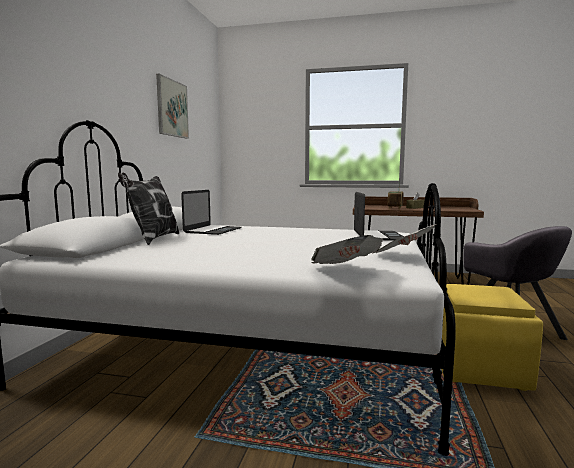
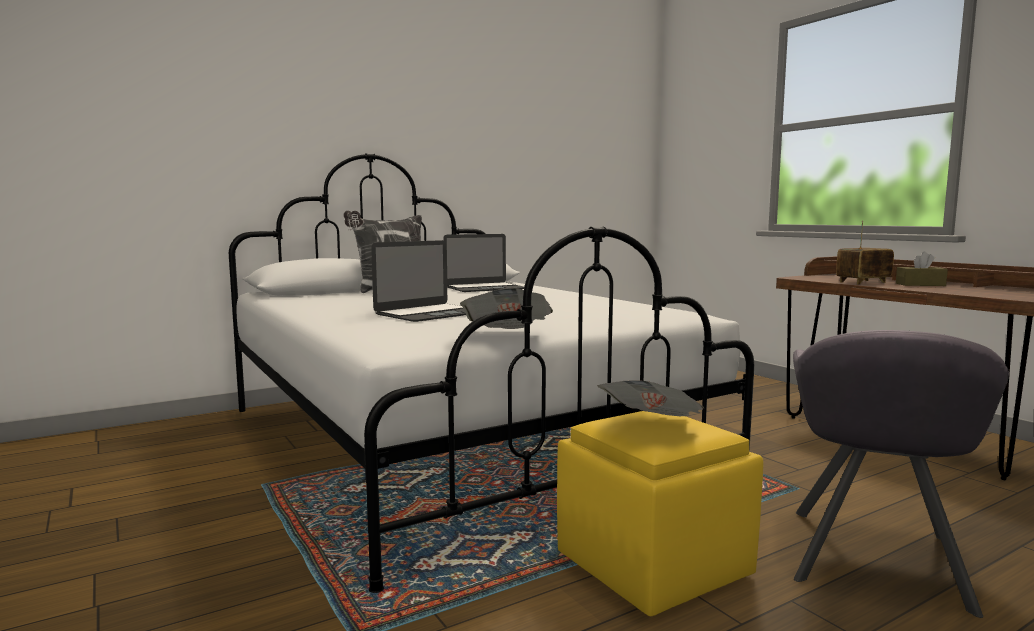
camera: 45 degrees right, 0 degrees up
picture [156,74,189,139] -> none
newspaper [311,235,383,264] -> newspaper moved to [598,380,704,416]
laptop [354,192,404,240] -> laptop moved to [371,240,466,322]

